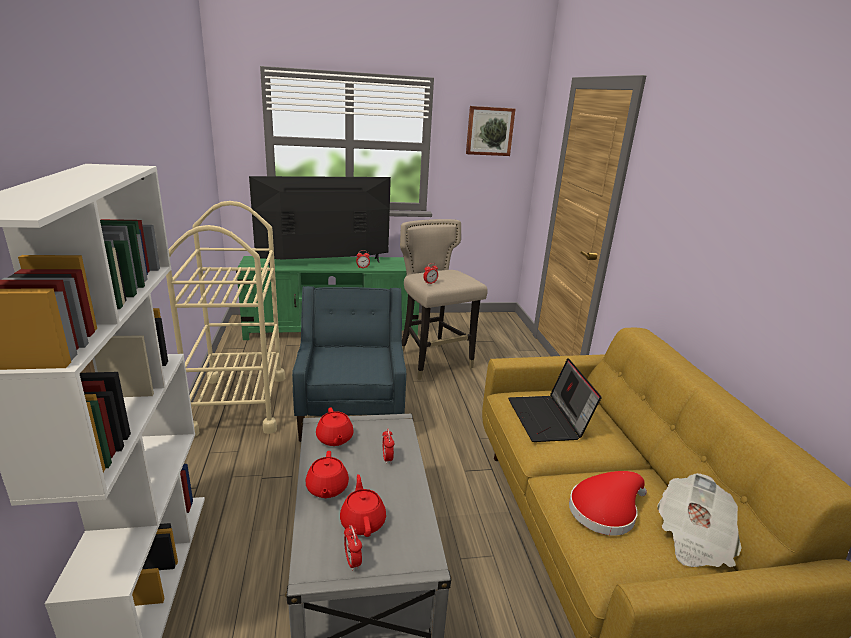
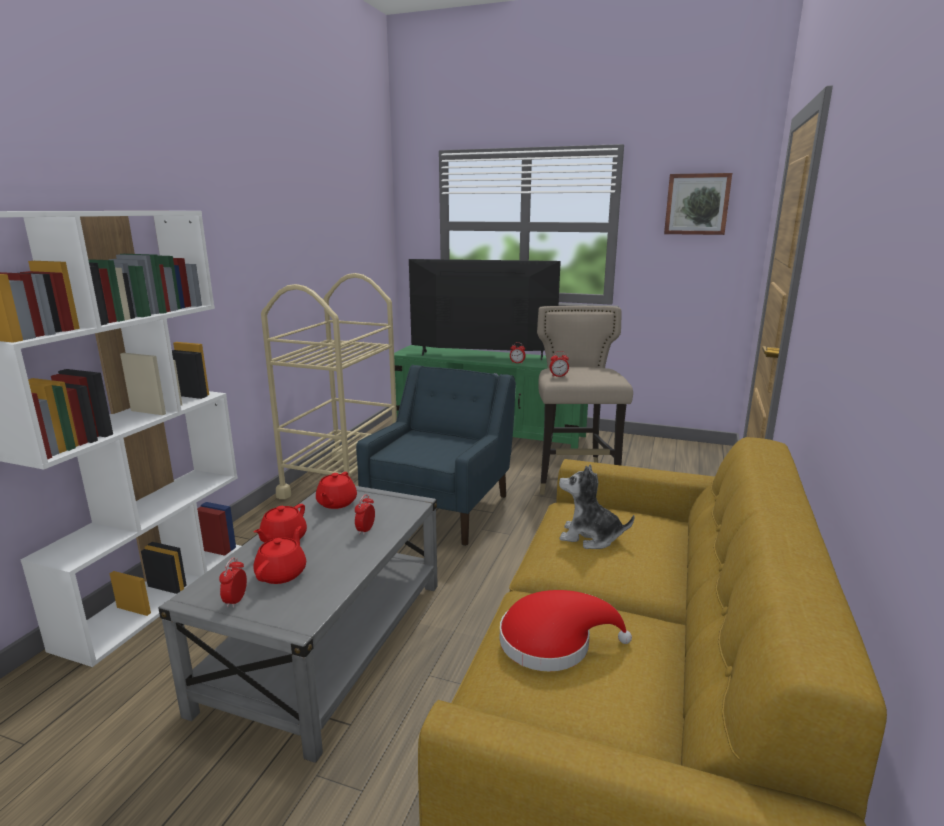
camera: 30 degrees right, 5 degrees down
laptop [508,358,602,442] -> plush toy [559,464,635,549]
newspaper [657,473,742,567] -> none

